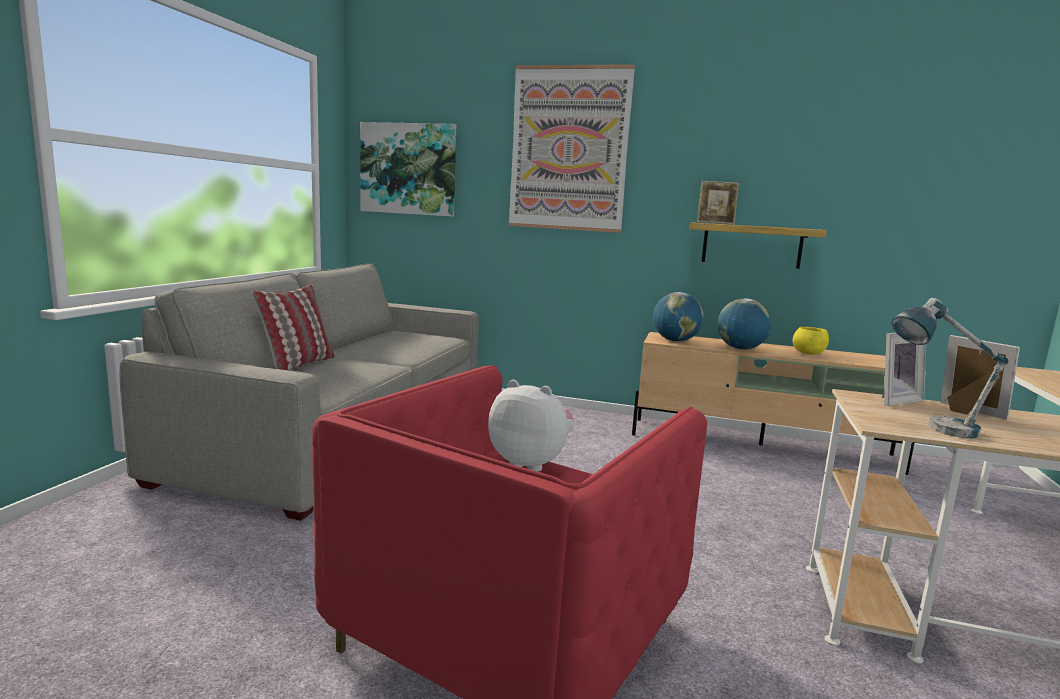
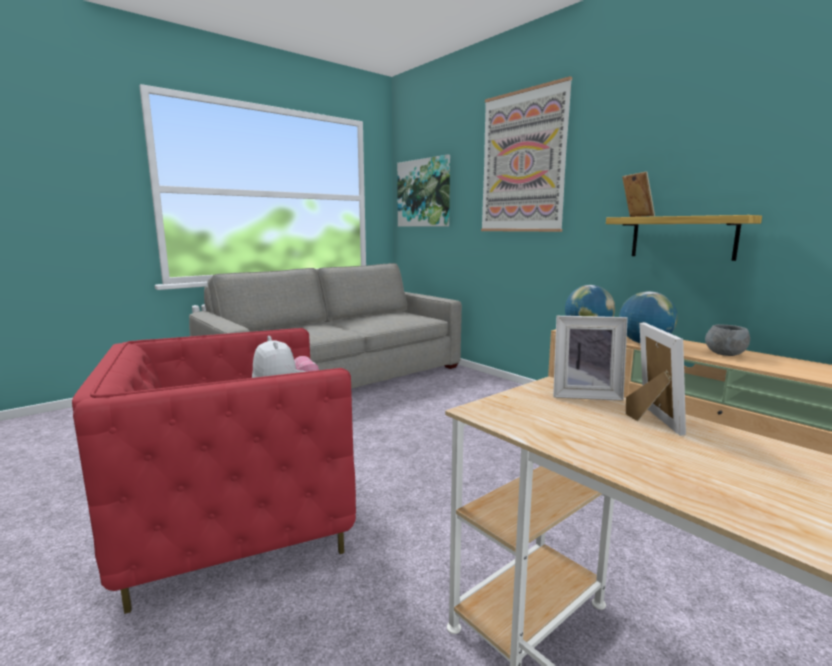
camera: 35 degrees right, 0 degrees up
pillow [252,285,334,370] -> none
picture frame [697,181,739,225] -> picture frame turned 150 degrees counterclockwise [622,171,655,217]
yellow bowl [793,327,829,354] -> grey bowl [705,324,750,356]
table lamp [892,298,1009,438] -> none

